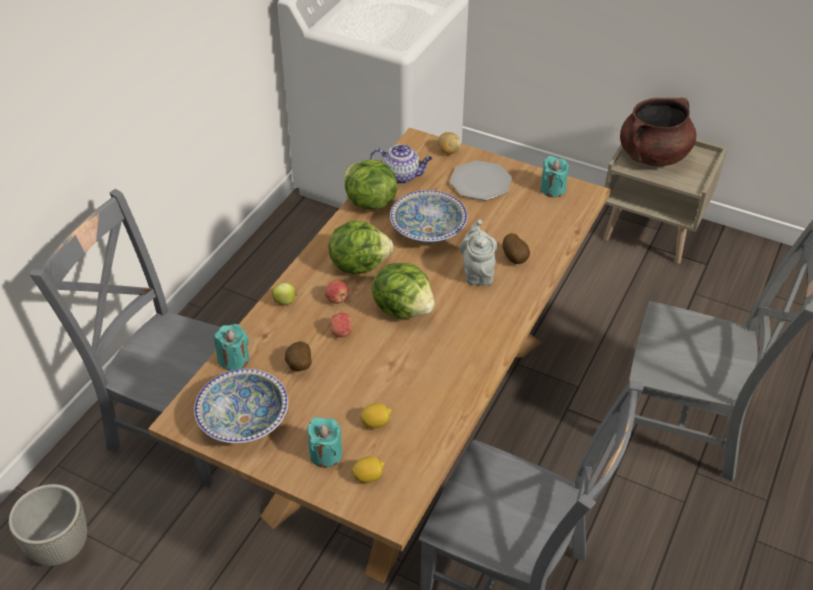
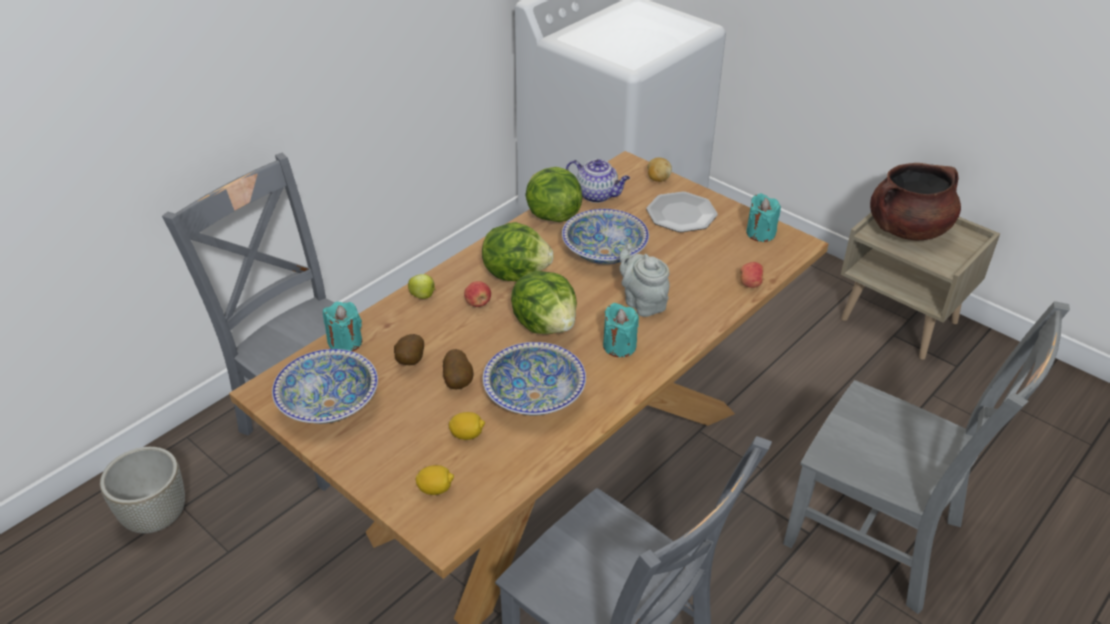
camera: 15 degrees right, 5 degrees down
turquoise candle [307,417,342,468] -> turquoise candle moved to [603,303,639,357]
apple [329,313,353,337] -> apple moved to [740,262,765,288]
grey teapot [459,219,498,286] -> grey teapot turned 45 degrees counterclockwise [619,244,670,317]
potato [502,233,530,264] -> potato moved to [443,349,474,389]
none -> bowl [483,342,586,415]

